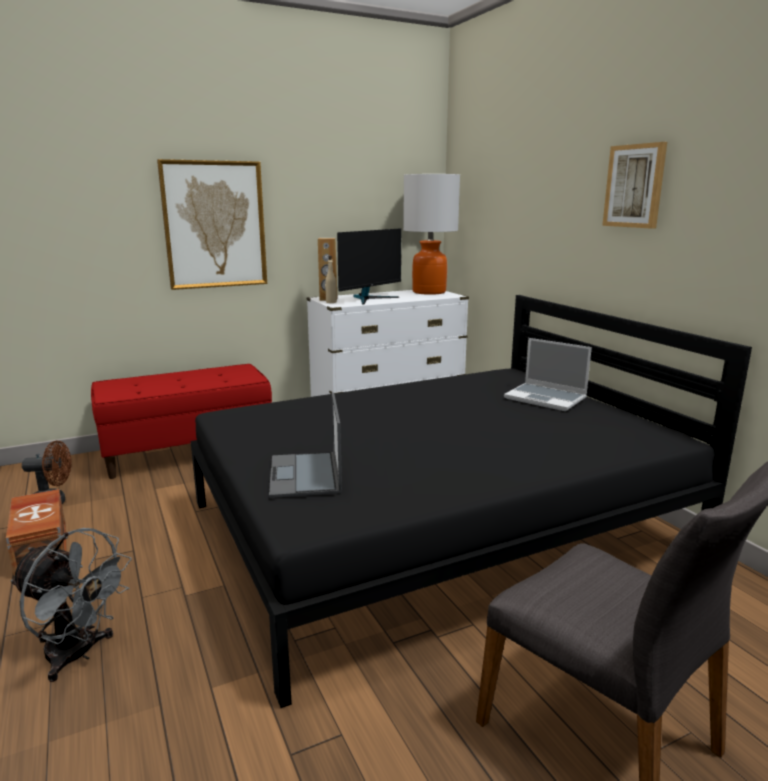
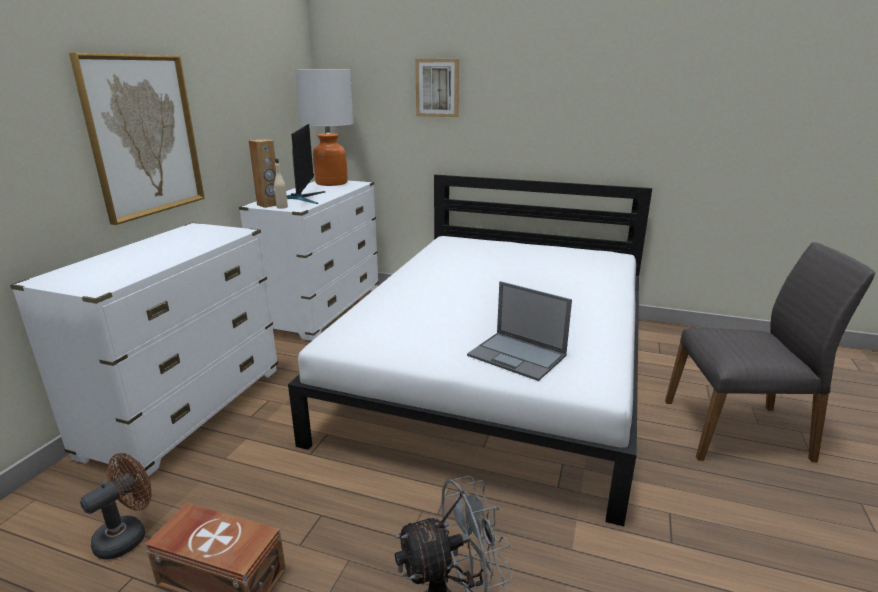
camera: 45 degrees left, 5 degrees up
red bench [91,364,272,479] -> white dresser [10,222,278,480]
black bed [191,295,752,708] -> white bed [288,175,652,526]
laptop [504,338,592,411] -> none
picture [602,142,667,229] -> picture moved to [415,59,459,117]

